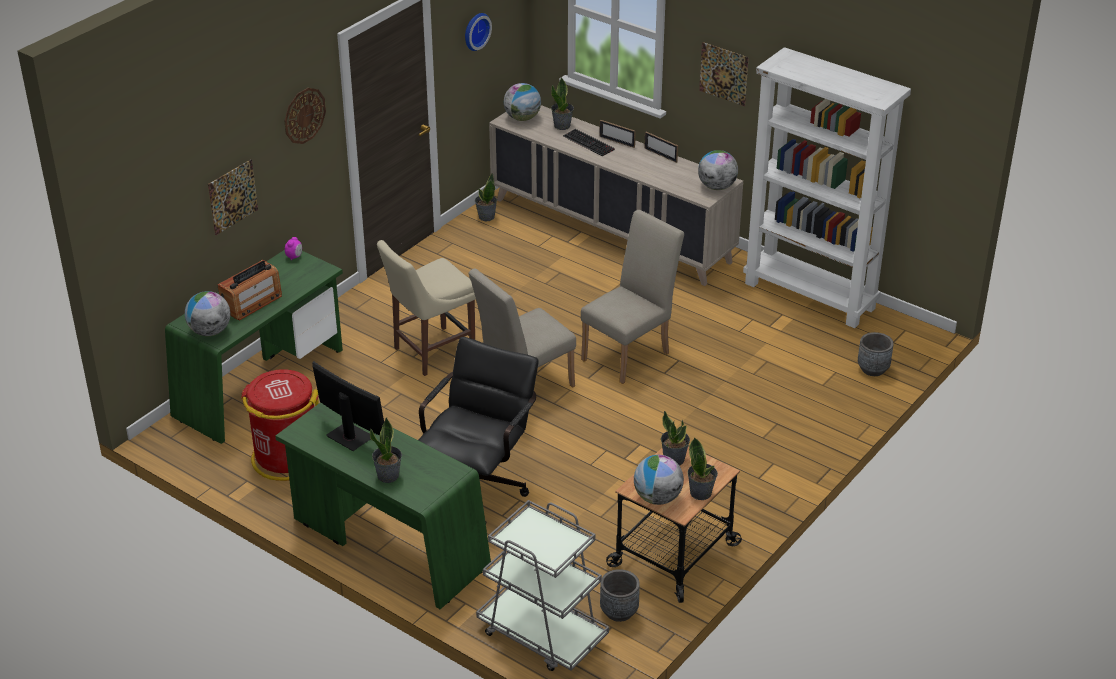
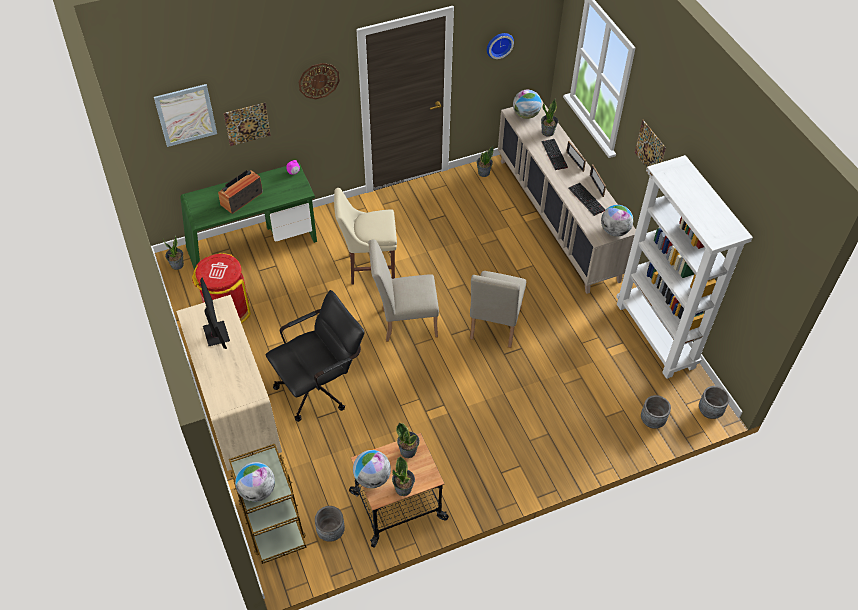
camera: 30 degrees right, 15 degrees up
globe [185,291,230,336] -> globe moved to [235,462,275,502]
radio [217,260,282,320] -> radio turned 150 degrees clockwise [218,170,263,214]
green desk [275,402,491,609] -> beige desk [176,295,282,471]
potted plant [370,417,402,483] -> potted plant moved to [162,235,184,270]
grey cart [476,500,609,671] -> brown cart [229,444,306,564]
beige chair [581,210,684,384] -> beige chair turned 120 degrees clockwise [470,271,526,348]
none -> picture [154,84,217,147]
none -> keyboard [568,183,606,216]
none -> grey planter [699,386,730,419]

